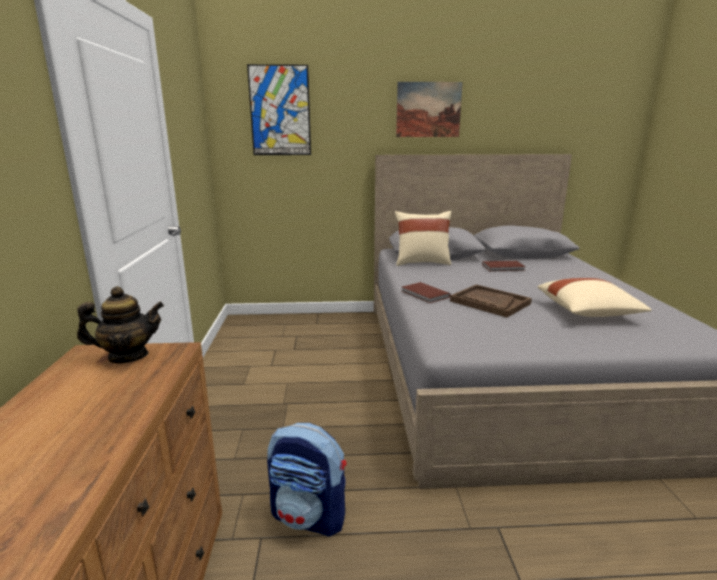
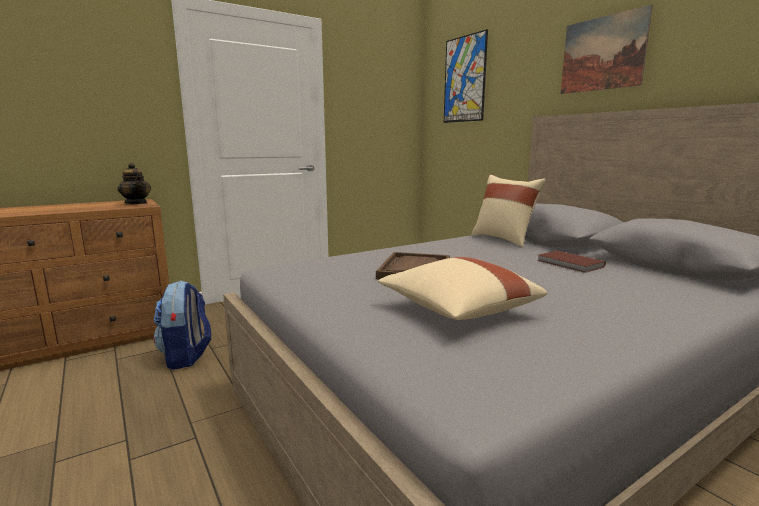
camera: 60 degrees right, 5 degrees down
brown book [401,282,451,303] -> none

